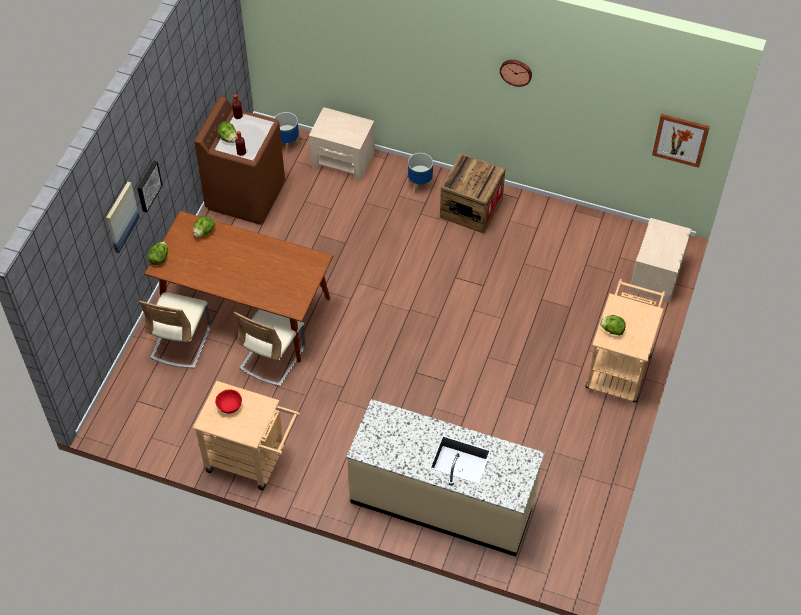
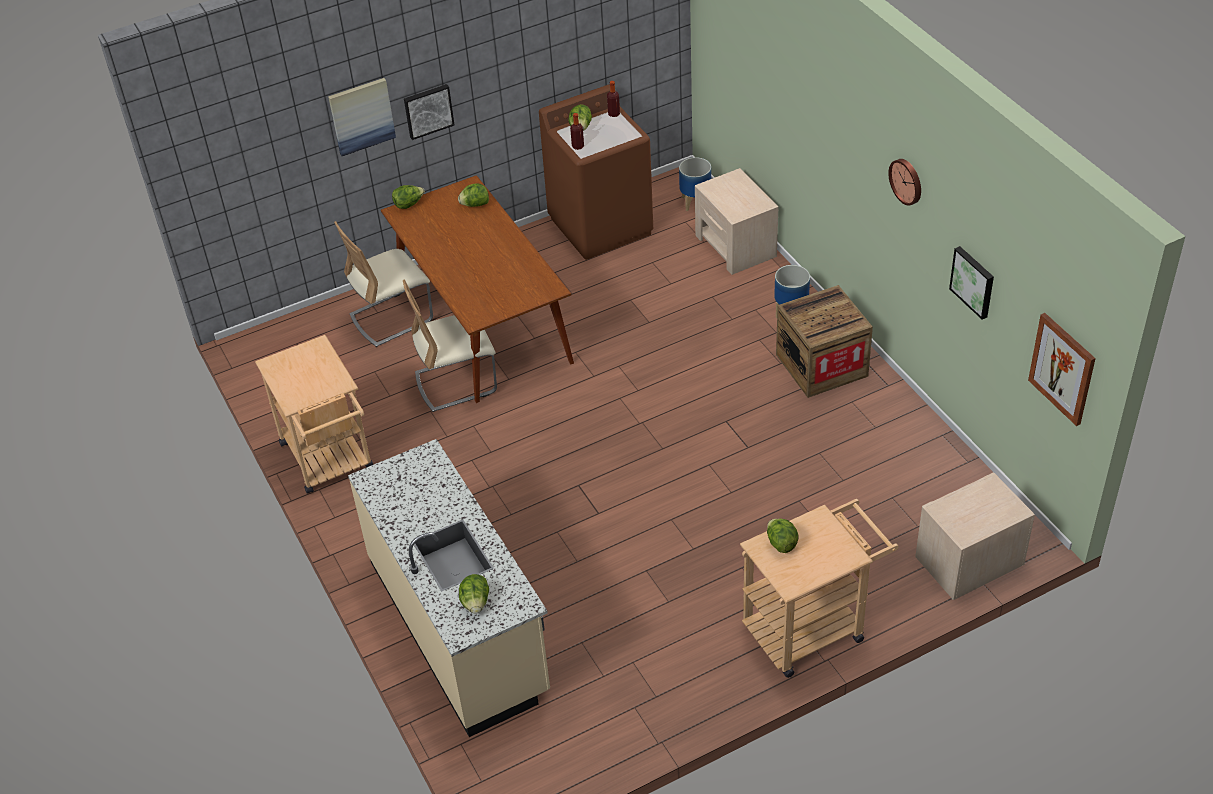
camera: 45 degrees right, 10 degrees down
red bowl [215,389,242,414] -> none
none -> lettuce [459,574,489,614]
none -> picture [949,246,994,319]

